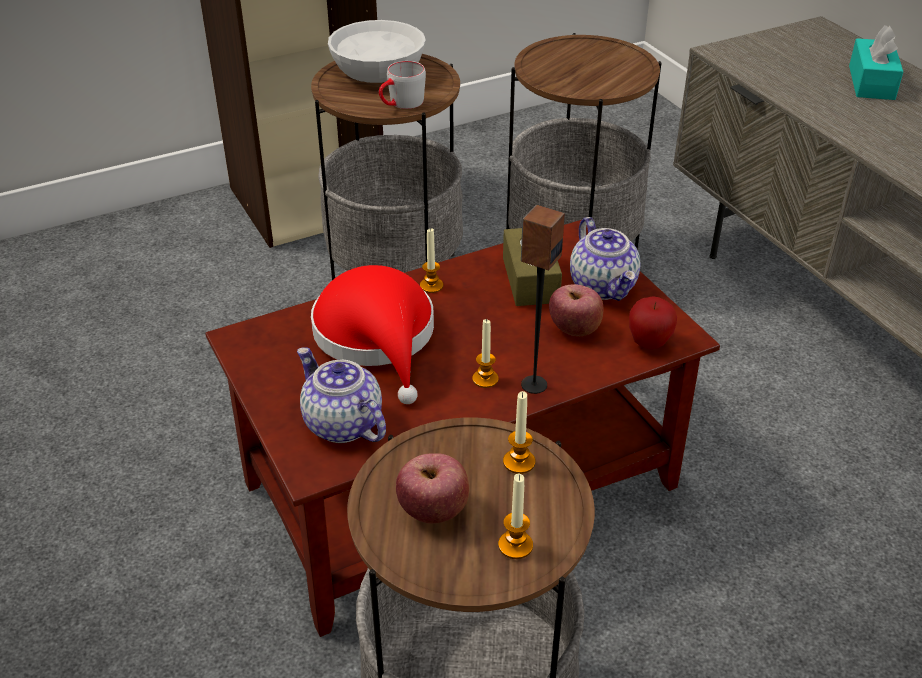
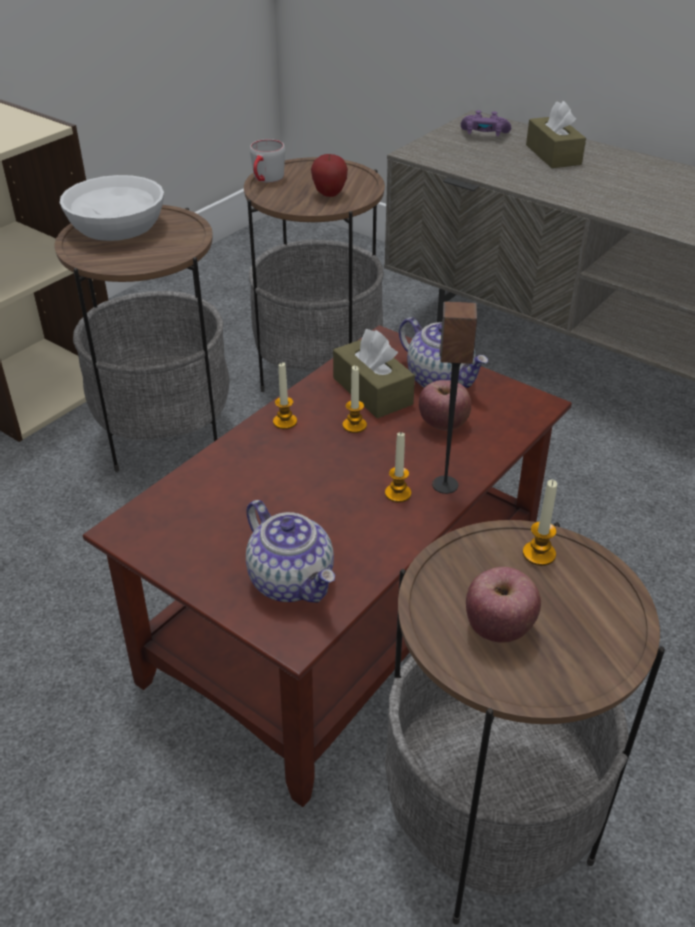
camera: 25 degrees left, 0 degrees up
teapot [297,347,386,443] -> teapot turned 150 degrees counterclockwise [246,500,335,603]
red hat [311,265,434,404] -> none
grey mug [379,61,426,109] -> grey mug moved to [250,139,285,182]
candle [498,474,533,559] -> candle moved to [343,366,367,433]
apple [629,296,677,349] -> apple moved to [311,154,348,197]
turquoise tissue box [849,25,903,100] -> brown tissue box [526,101,586,168]
none -> purple game controller [461,110,511,137]

